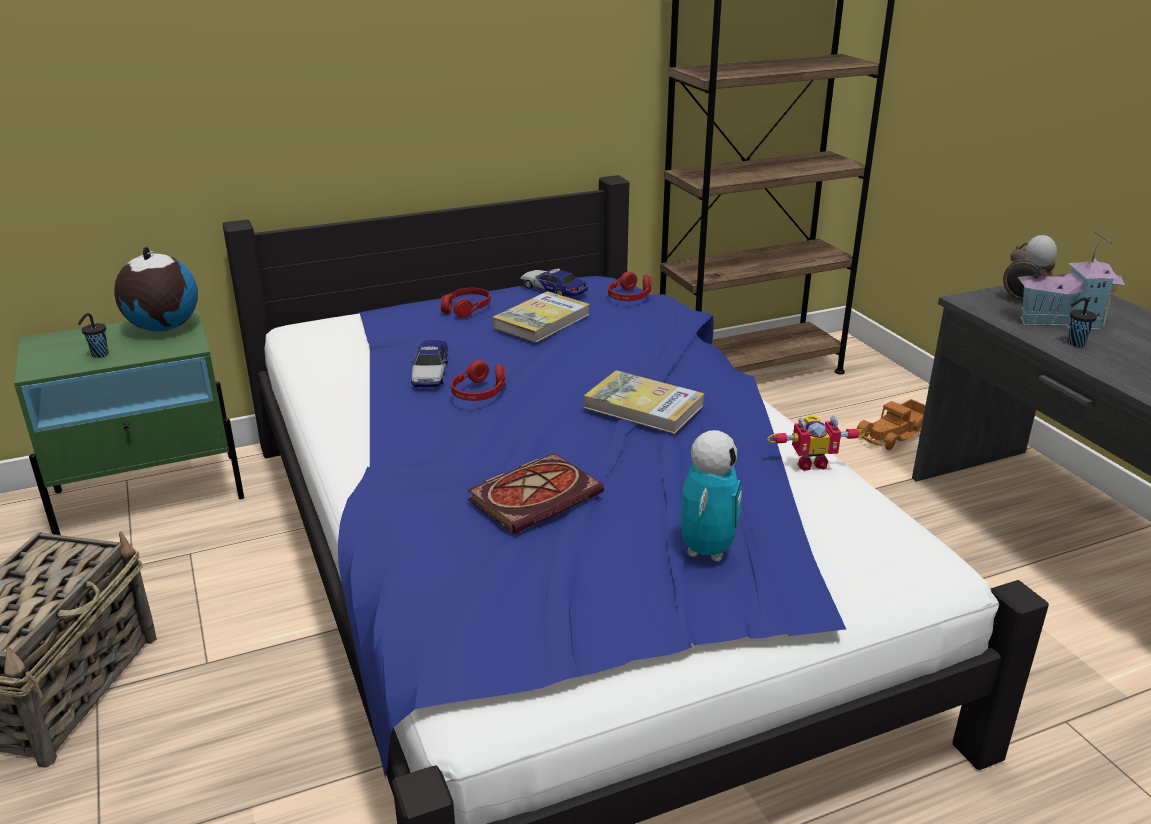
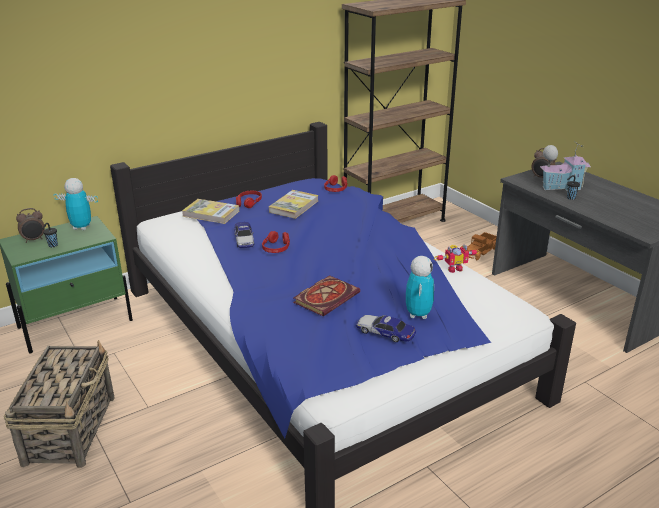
camera: 10 degrees left, 0 degrees up
globe [114,247,198,332] -> toy robot [54,178,98,230]
toy car [520,268,588,297] -> toy car moved to [356,315,416,342]
book [584,370,704,434] -> book moved to [182,199,239,224]
none -> alarm clock [16,208,45,243]

